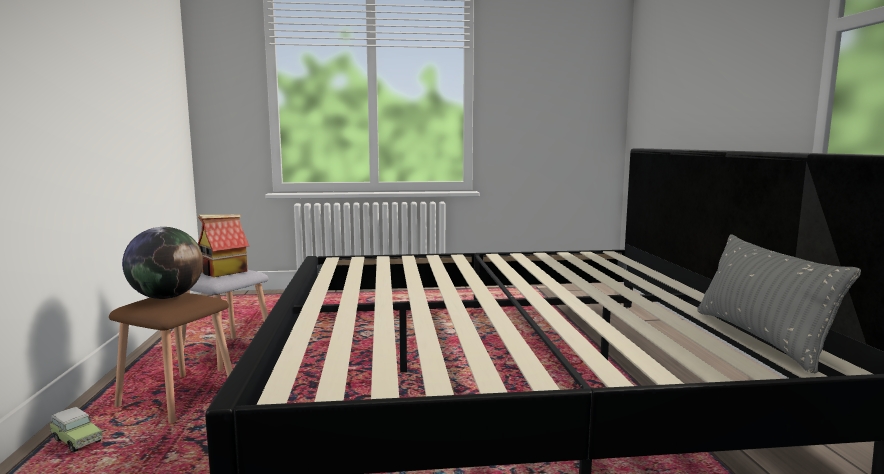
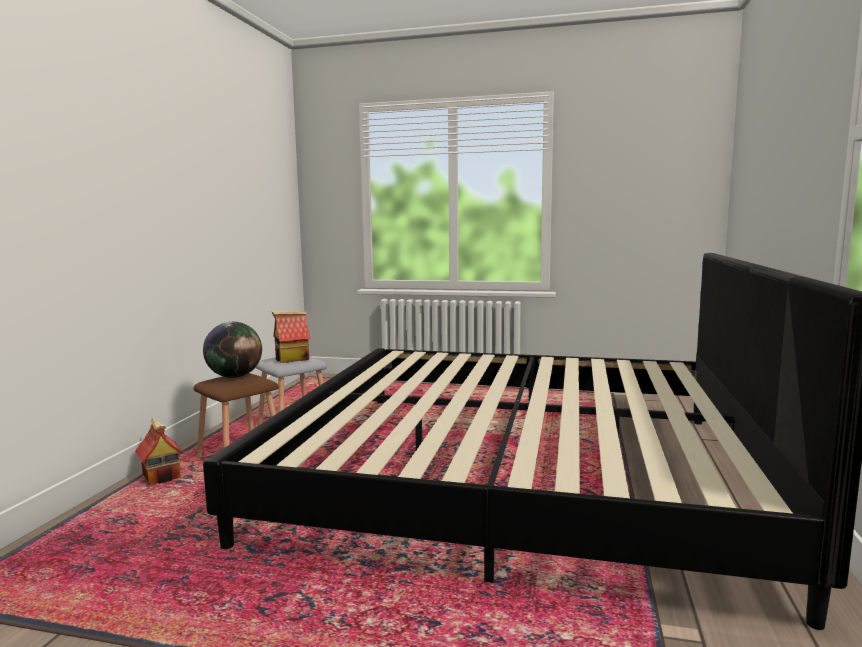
camera: 20 degrees right, 0 degrees up
toy car [50,407,103,453] -> toy house [135,418,183,485]
grey pillow [697,234,861,373] -> none

